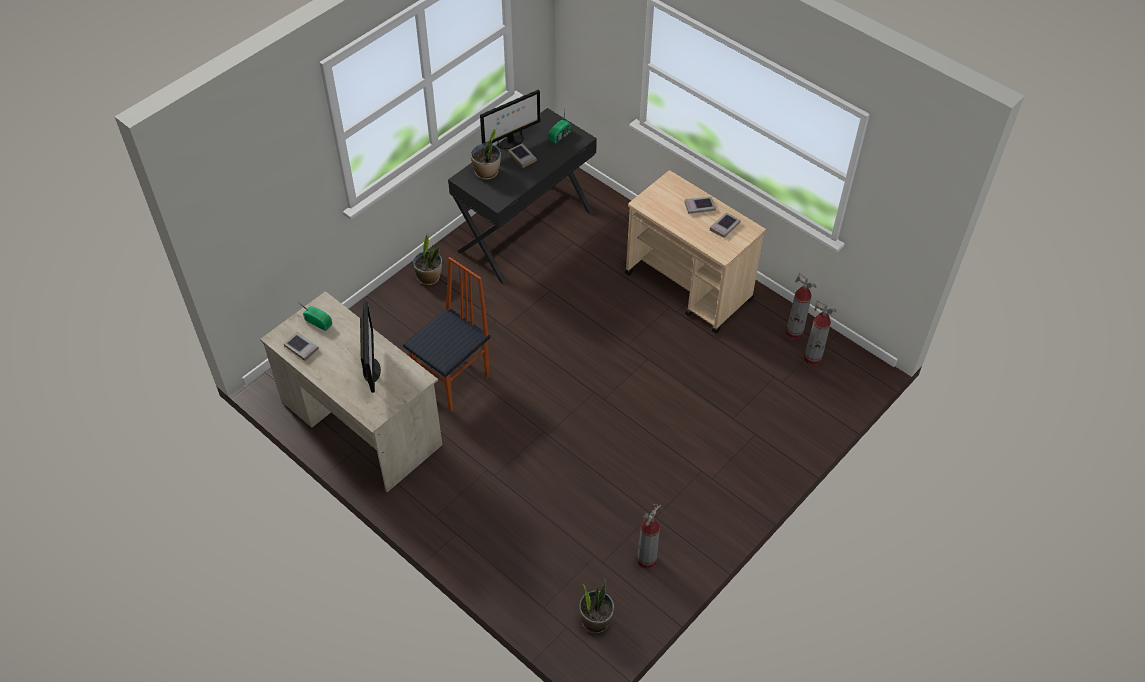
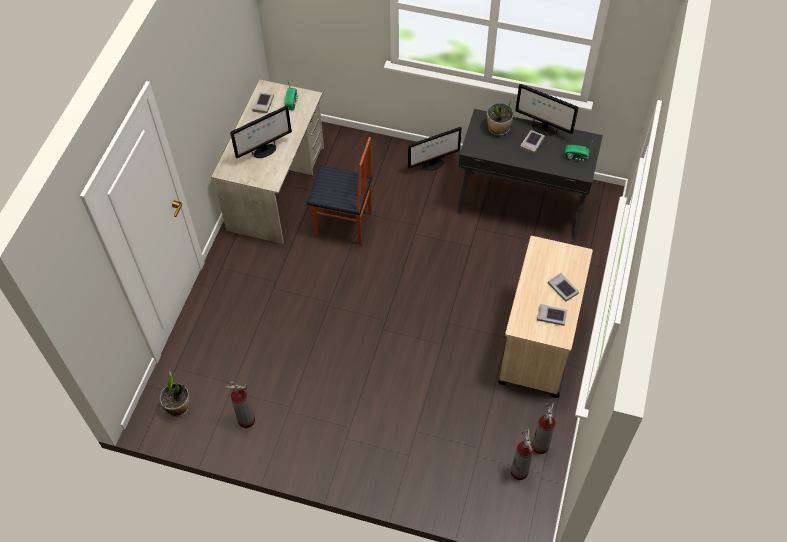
camera: 65 degrees right, 5 degrees up
potted plant [413,232,442,285] -> monitor [408,127,462,171]

